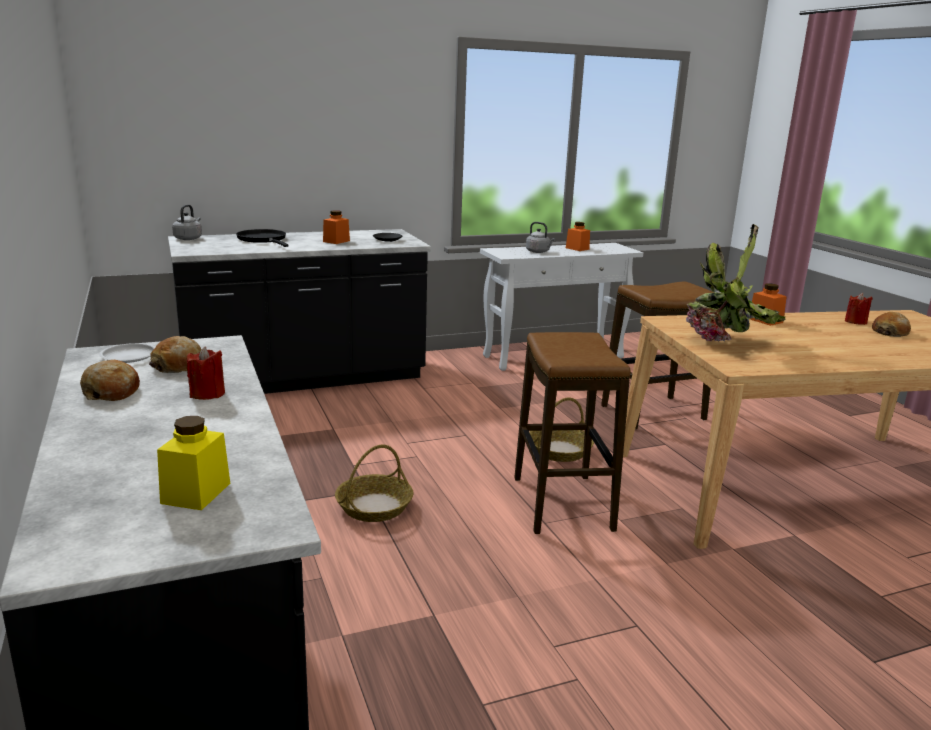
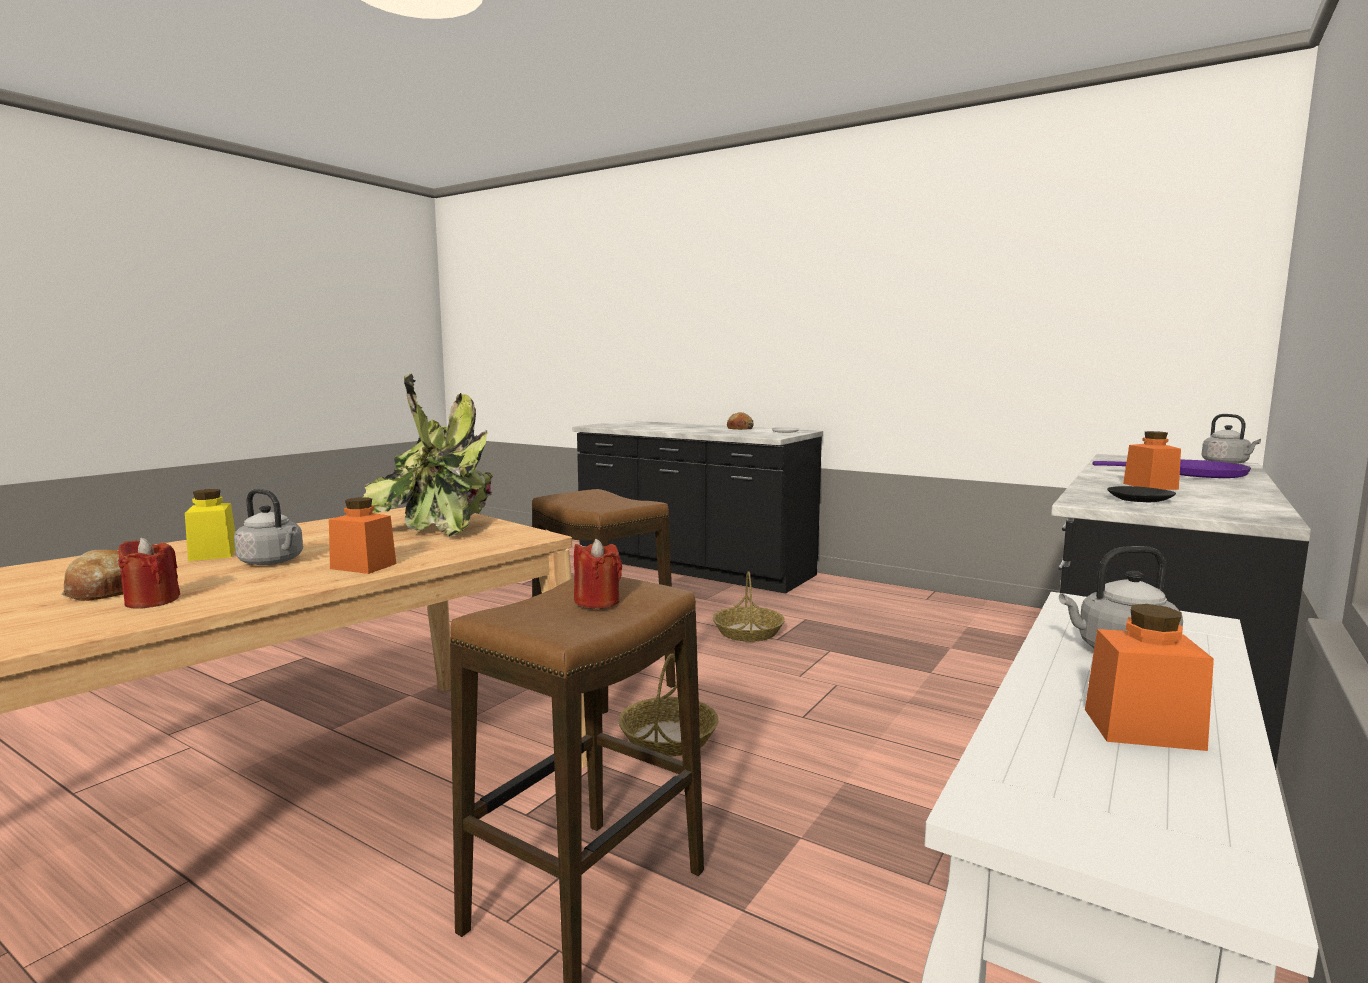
camera: 145 degrees right, 10 degrees down
bread [149,336,201,373] -> none
yellow jar [157,416,230,510] -> yellow jar moved to [185,489,235,561]
red candle [187,346,225,400] -> red candle moved to [574,539,622,609]
black frying pan [236,229,289,247] -> purple frying pan [1093,460,1251,478]
none -> grey kettle [234,489,303,565]

